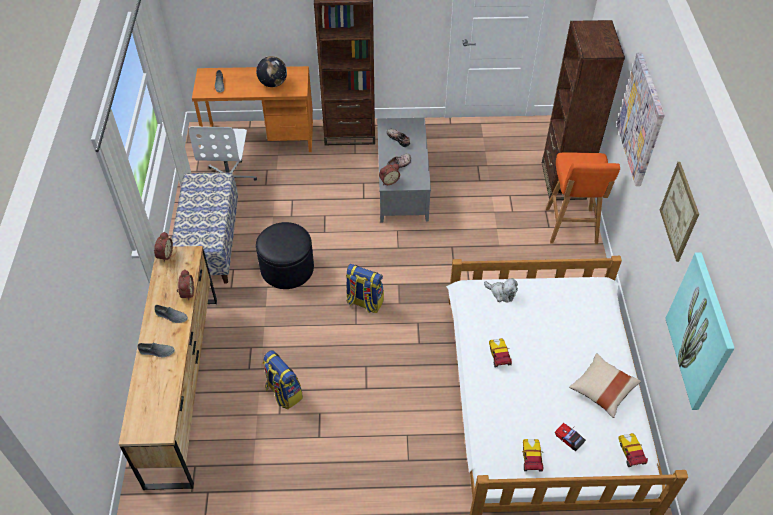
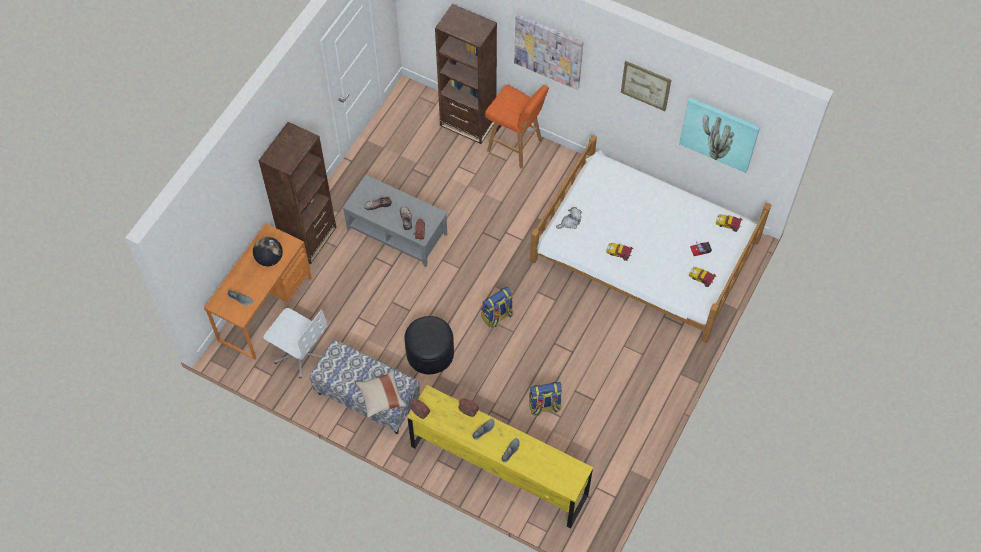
camera: 60 degrees left, 10 degrees up
brown dresser [119,246,217,490] -> yellow dresser [407,385,593,528]
beige pillow [569,354,641,418] -> beige pillow moved to [356,370,407,418]

